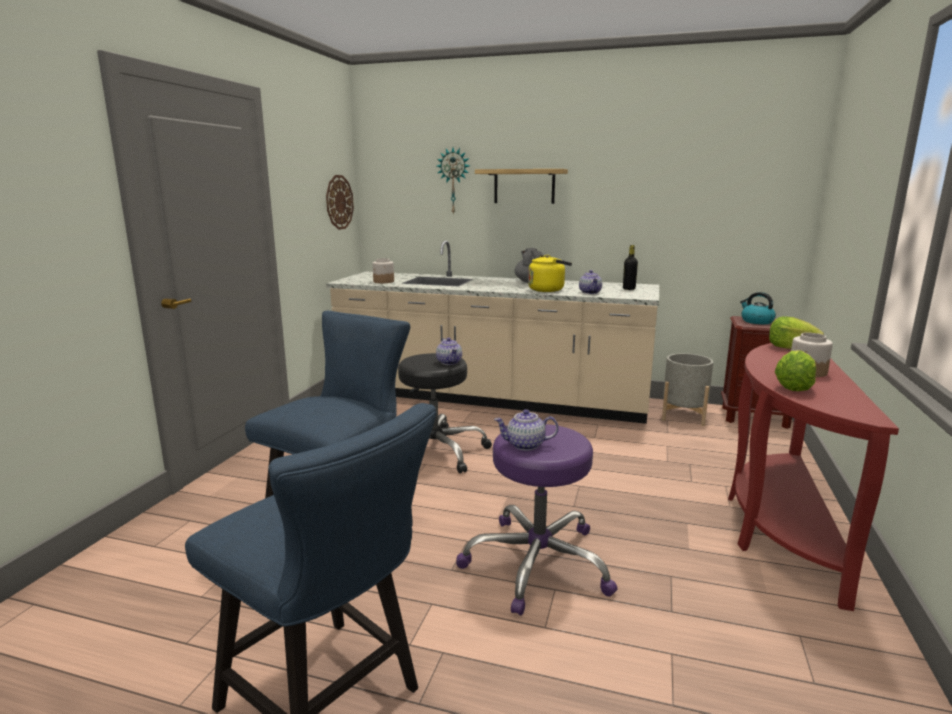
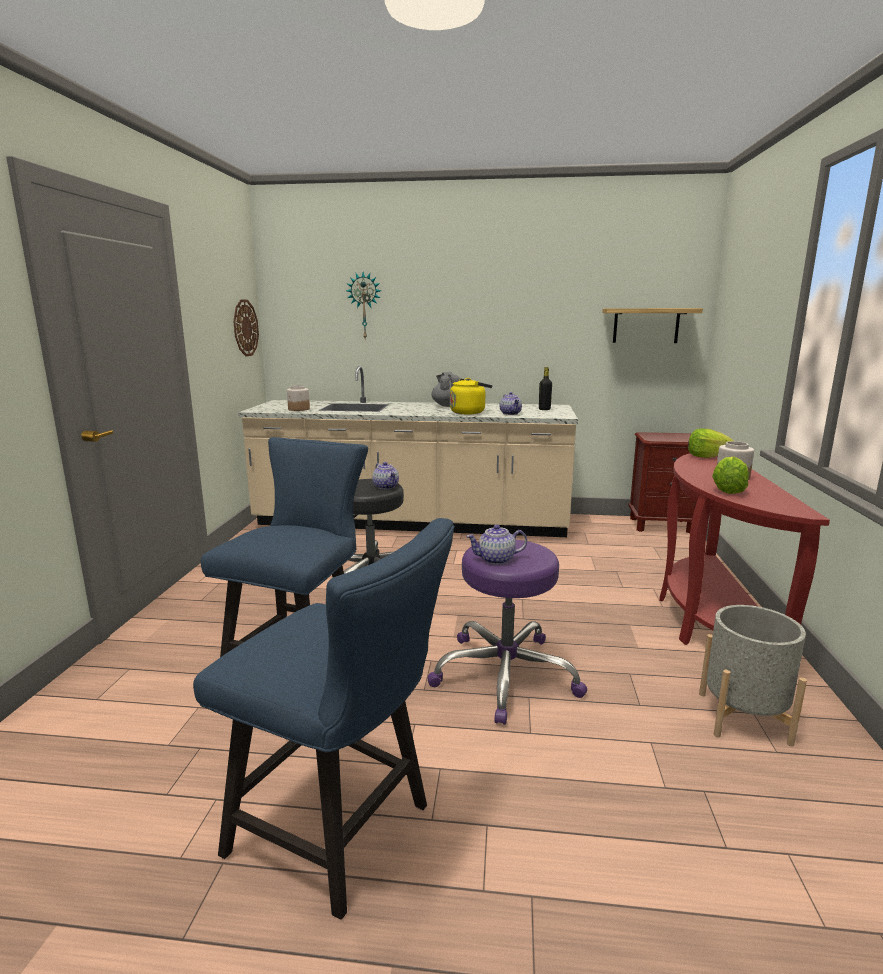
camera: 10 degrees left, 0 degrees up
shelf [475,169,568,204] -> shelf moved to [602,308,703,343]
grey planter [662,353,713,426] -> grey planter moved to [699,605,807,747]
kettle [740,292,776,324] -> none

